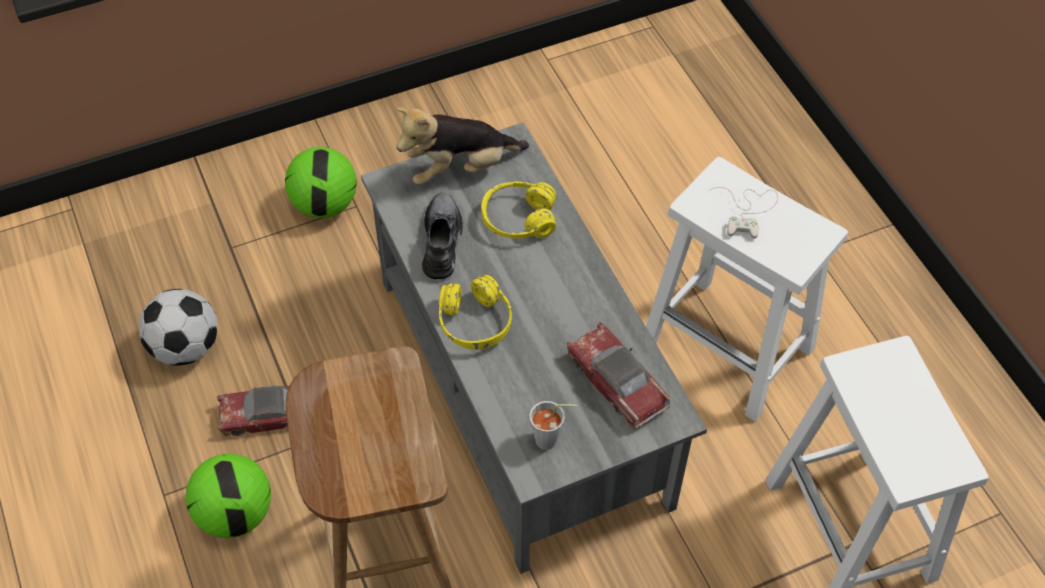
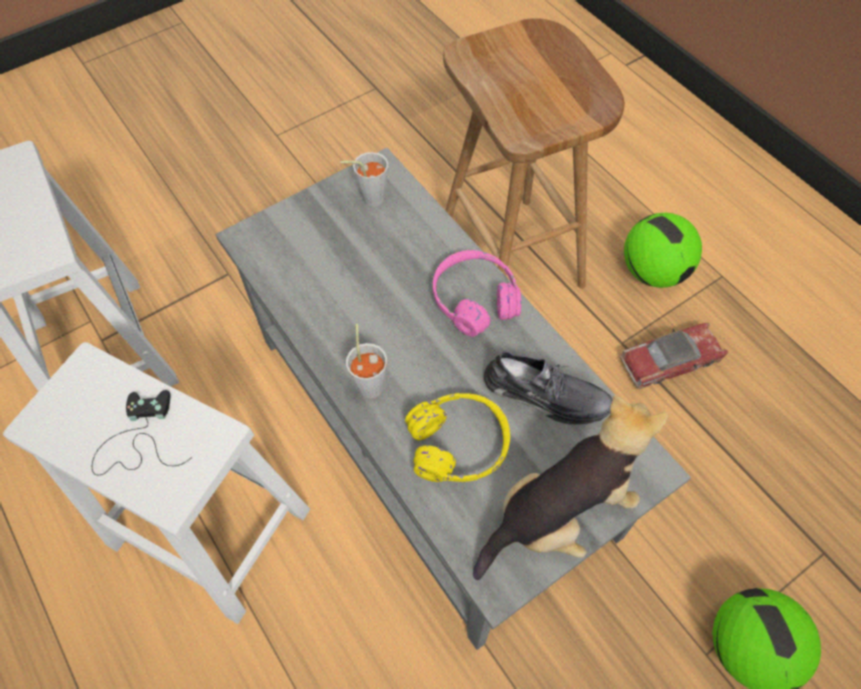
camera: 170 degrees right, 5 degrees up
football [139,289,218,366] -> none
grey shoe [422,193,463,279] -> grey shoe turned 60 degrees counterclockwise [484,349,612,425]
yellow headphones [439,275,512,350] -> pink headphones [433,250,521,337]
toy car [567,322,671,429] -> none
white game controller [710,187,778,239] -> black game controller [92,390,192,475]
none -> grey cup [346,324,387,399]

